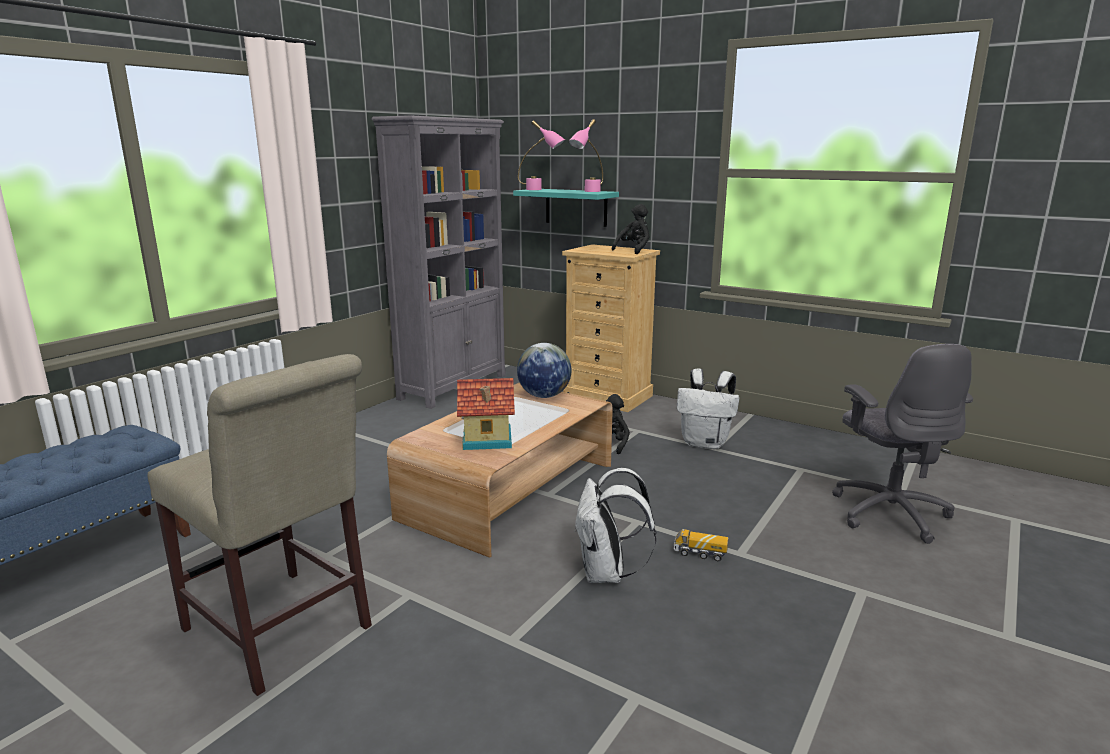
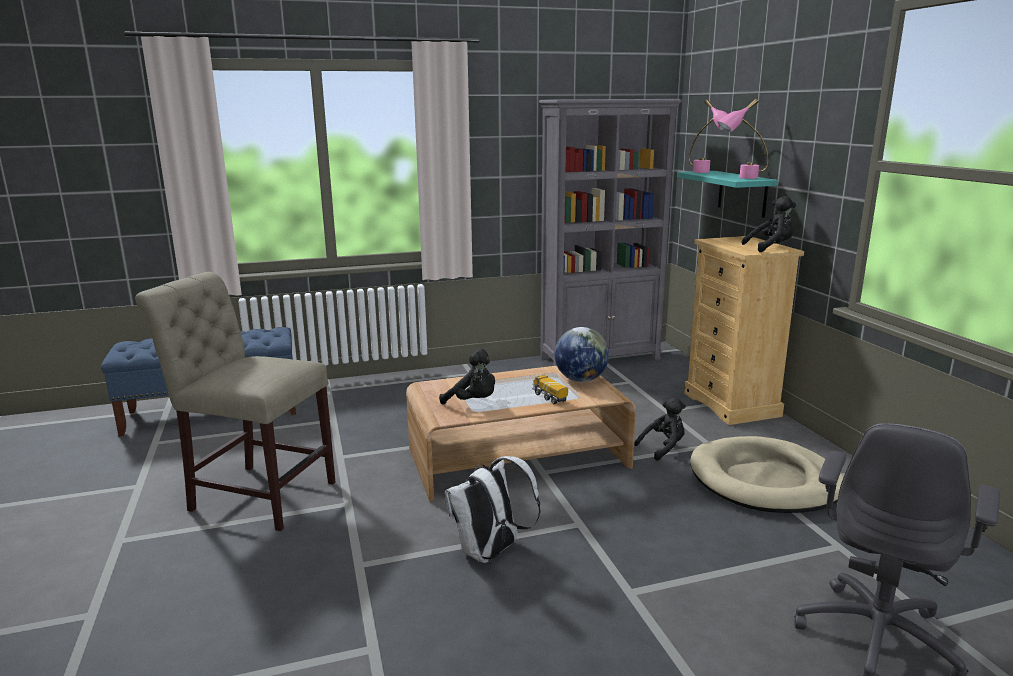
camera: 40 degrees right, 0 degrees up
beige chair [147,354,372,696] -> beige chair turned 120 degrees clockwise [135,272,335,531]
toy house [457,378,515,450] -> black plush toy [439,349,495,405]
toy truck [674,529,728,561] -> toy truck moved to [532,374,568,404]
white backpack [677,368,739,449] -> beige dog bed [690,436,844,513]

